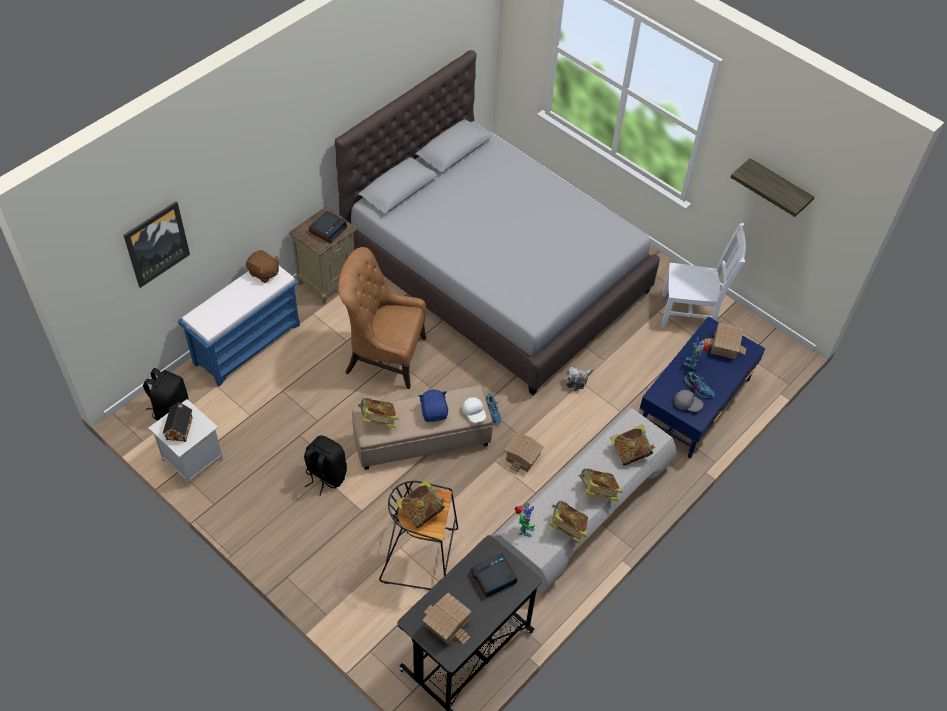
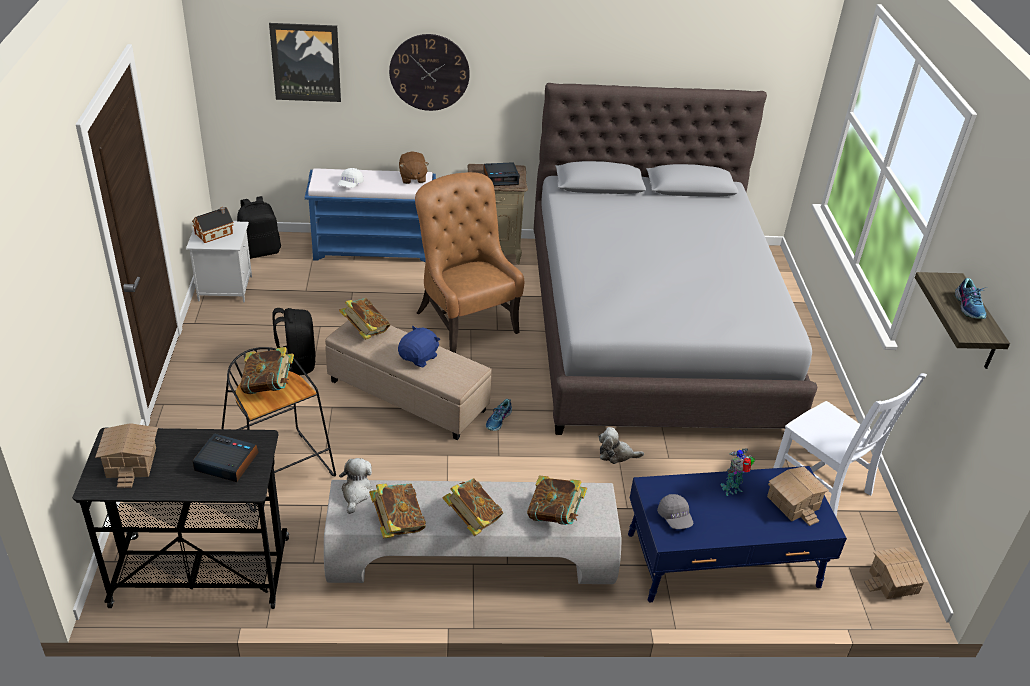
camera: 45 degrees right, 15 degrees down
white cap [462,397,486,423] -> white cap moved to [338,168,364,188]
toy house [504,432,544,474] -> toy house moved to [864,547,928,599]
toy robot [515,503,535,537] -> plush toy [339,458,374,514]
shoe [684,372,715,398] -> shoe moved to [955,278,987,319]
none -> wall clock [389,34,470,111]

